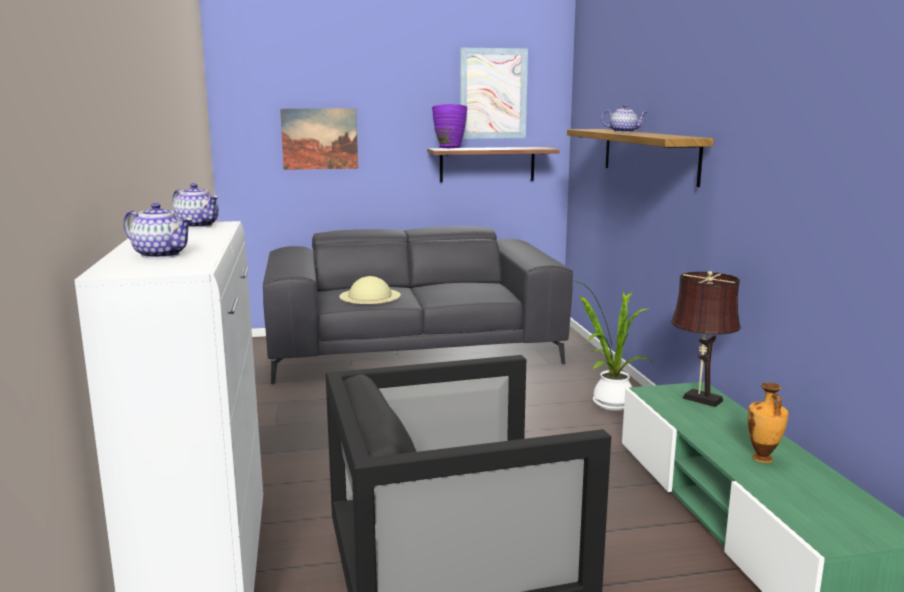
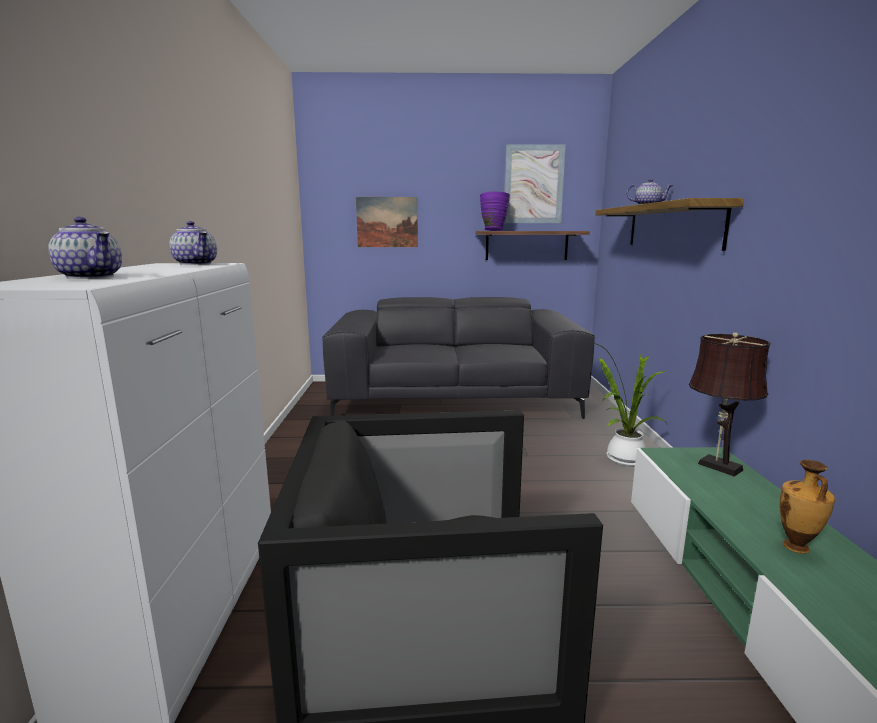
camera: 10 degrees right, 0 degrees up
beige hat [340,276,401,304] -> none

